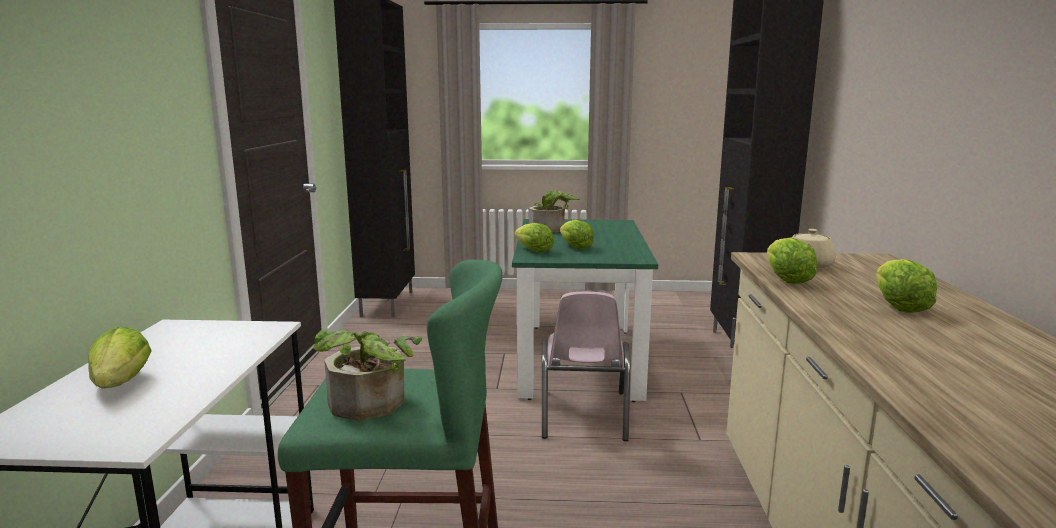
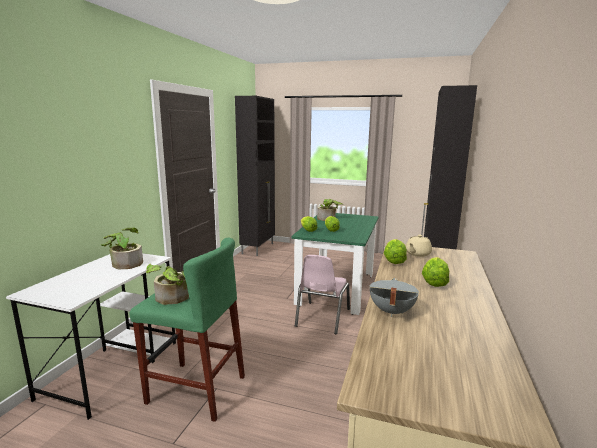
camera: 15 degrees right, 0 degrees up
lettuce [88,327,151,389] -> none
none -> potted plant [100,228,143,269]
none -> grey cooking pot [369,278,419,317]

